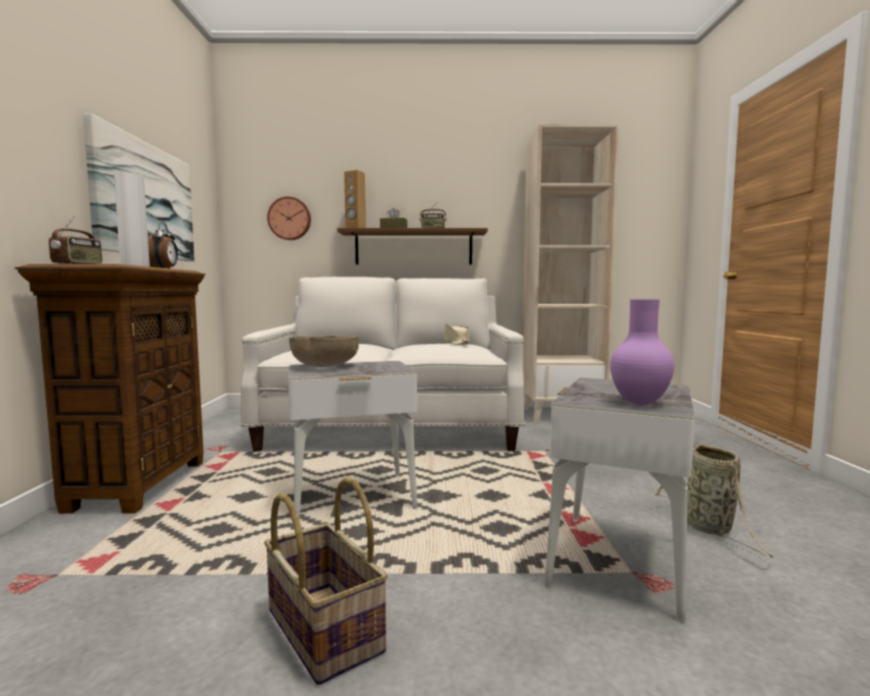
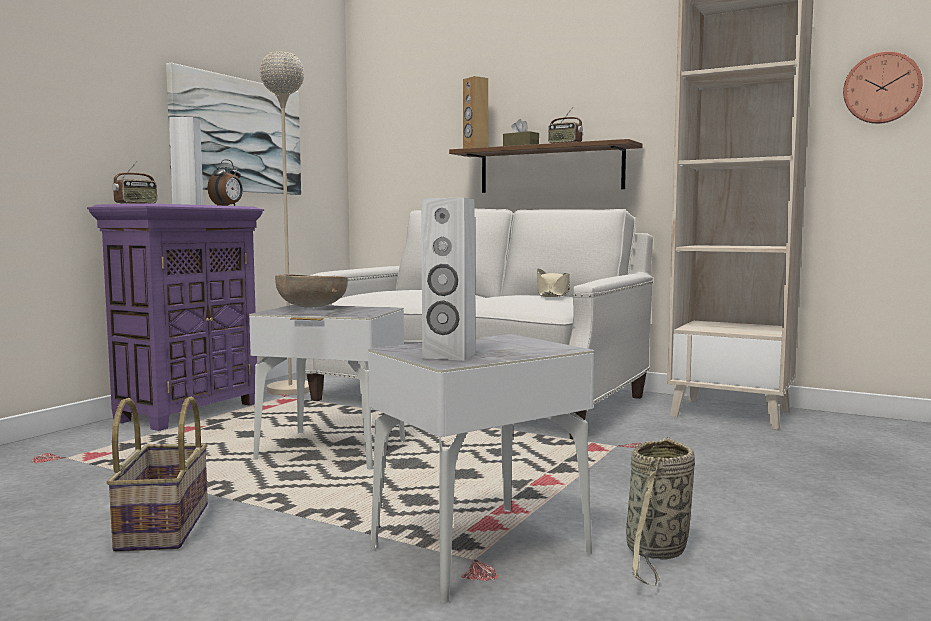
camera: 30 degrees right, 0 degrees up
brown cabinet [15,264,206,514] -> purple cabinet [87,203,264,431]
wall clock [267,196,311,240] -> wall clock moved to [843,51,923,124]
purple vase [610,299,674,405] -> white speaker [421,198,476,360]
none -> beige floor lamp [260,51,310,395]

